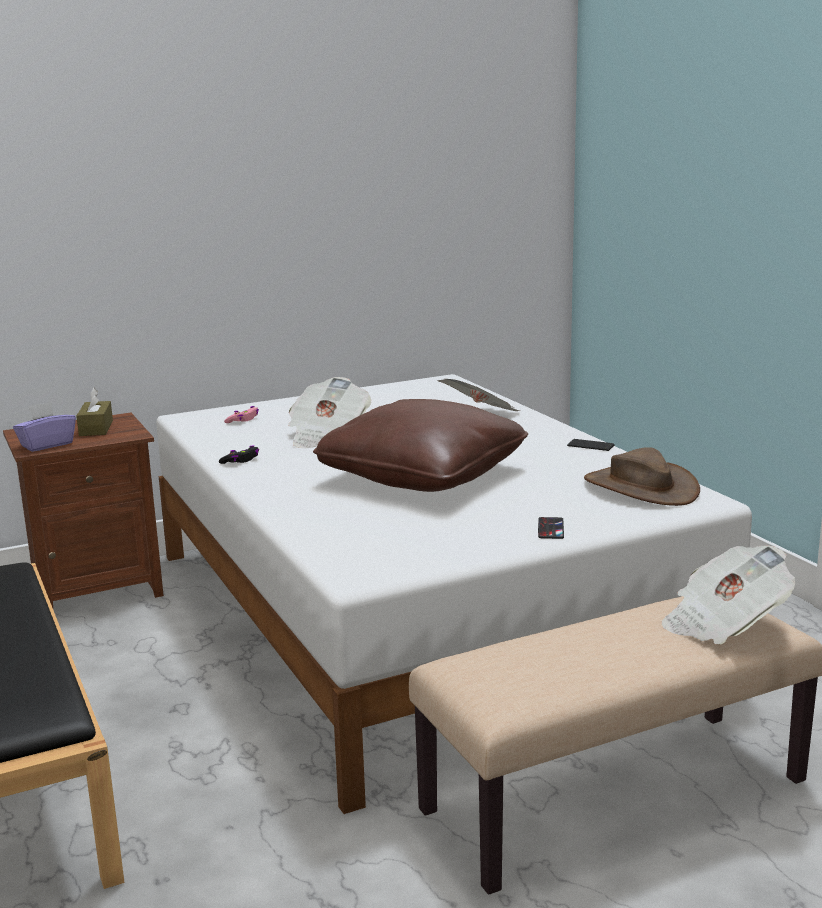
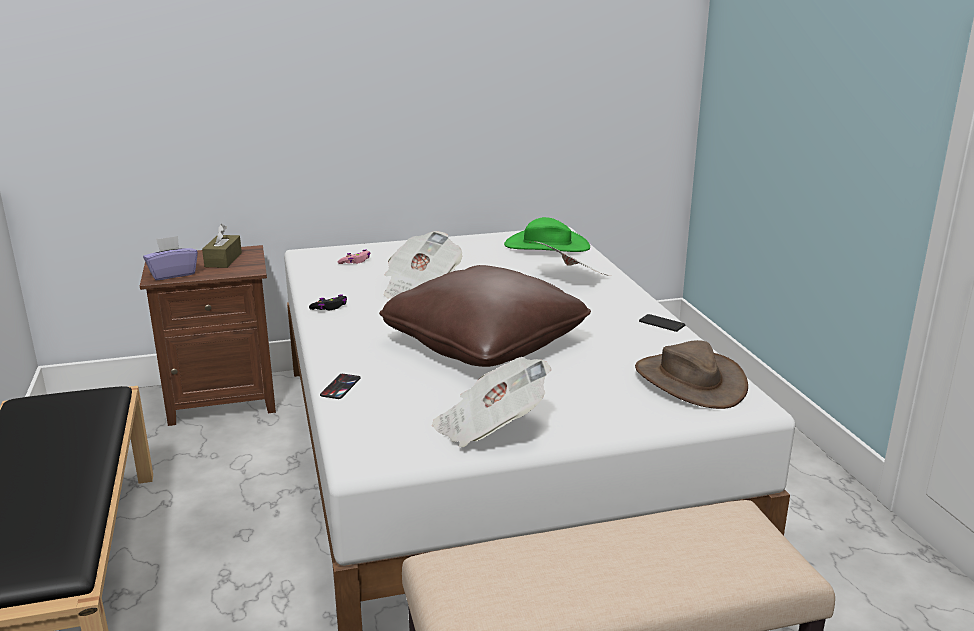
camera: 10 degrees right, 5 degrees up
phone [538,517,564,539] -> phone moved to [320,374,361,399]
newspaper [661,545,795,644] -> newspaper moved to [432,357,551,448]
none -> green hat [504,217,590,252]

